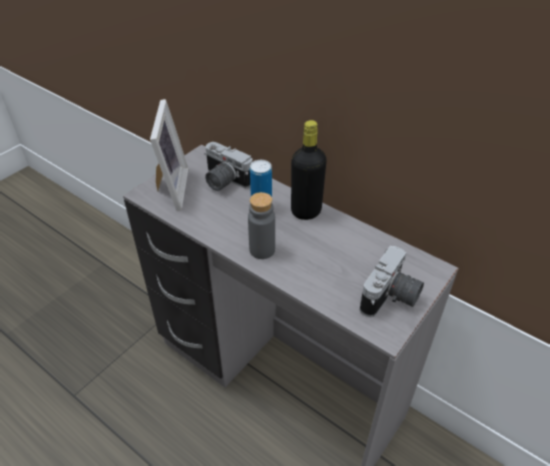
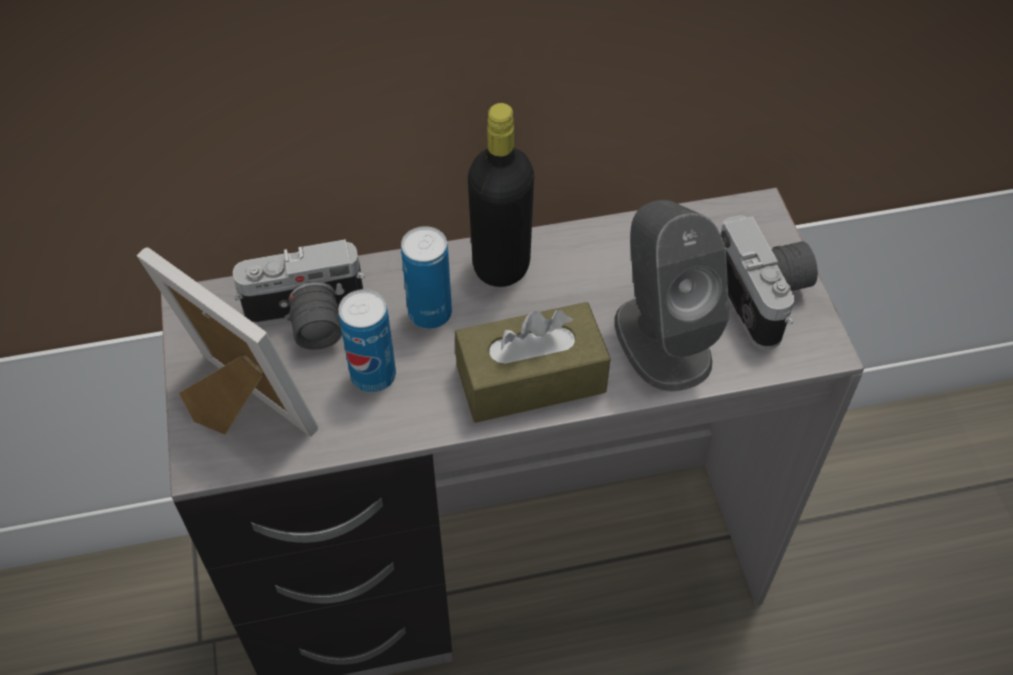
camera: 50 degrees left, 10 degrees up
grey bottle [248,192,275,259] -> brown tissue box [455,302,611,423]
none -> can [339,289,396,393]
none -> grey speaker [614,200,729,391]

